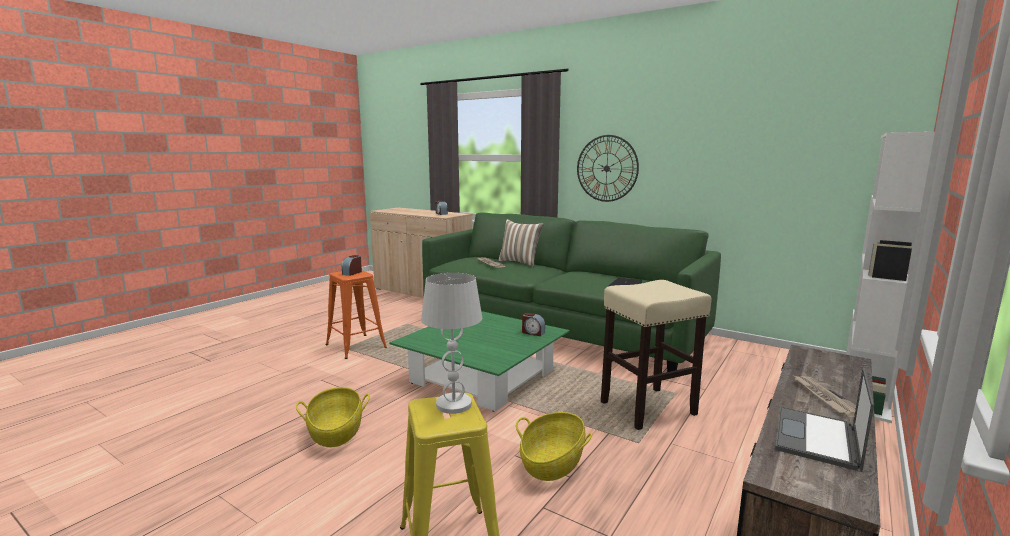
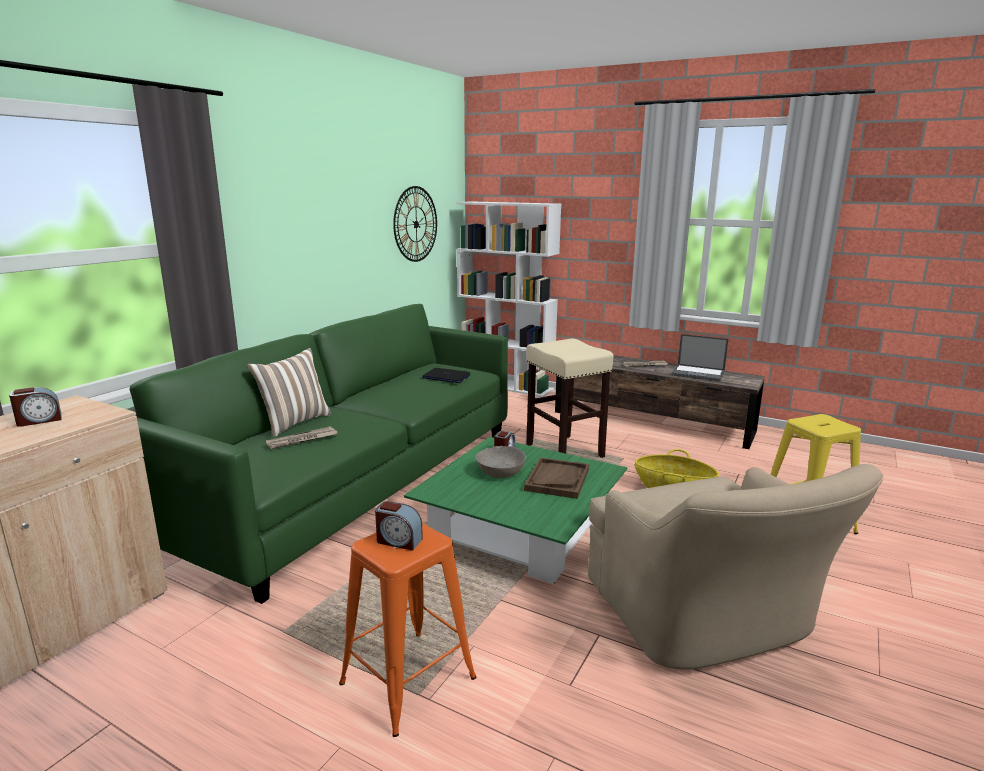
camera: 95 degrees left, 5 degrees up
basket [296,387,370,447] -> beige armchair [588,464,884,669]
white table lamp [421,273,482,414] -> none
wall clock [577,135,639,202] -> wall clock moved to [393,186,437,262]
none -> grey bowl [475,446,526,478]
none -> brown tray [524,457,589,499]

